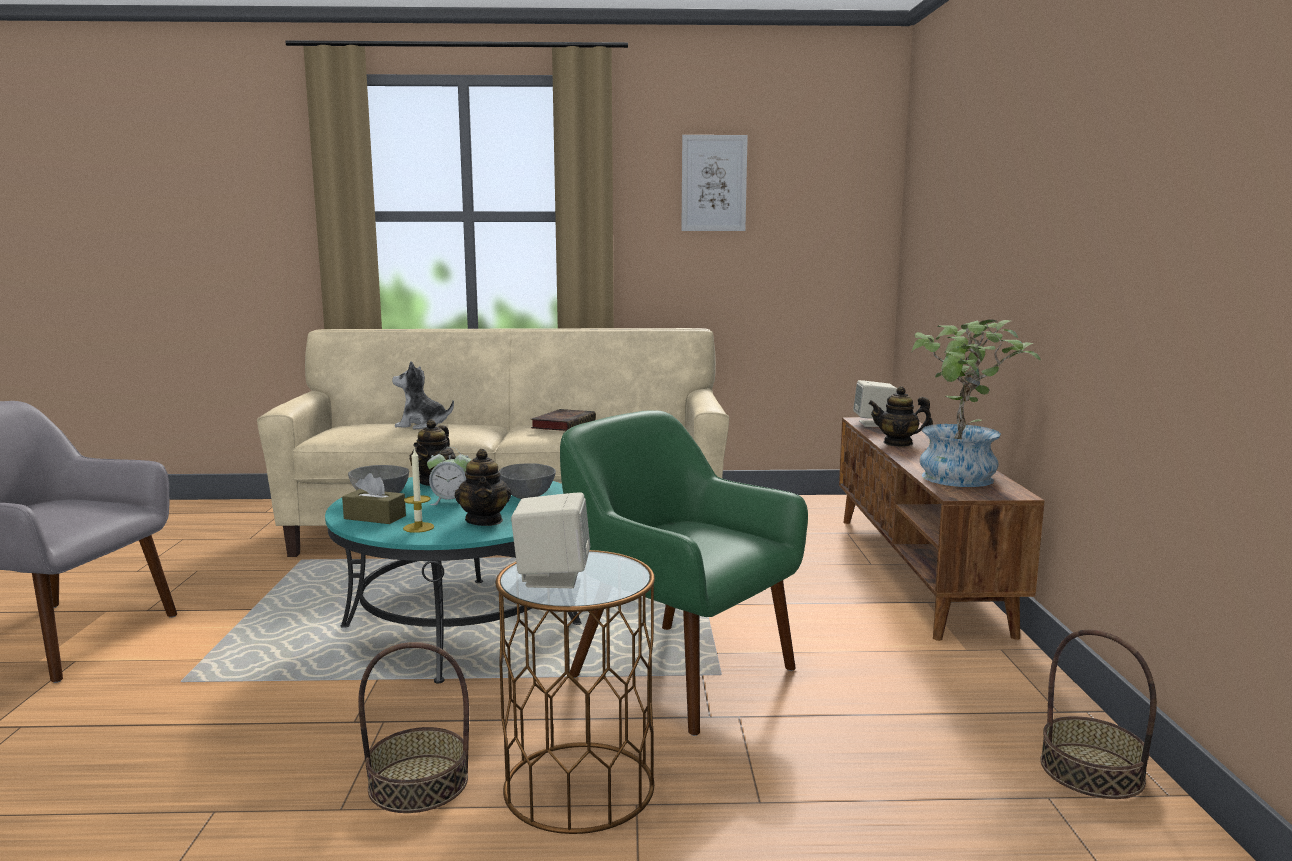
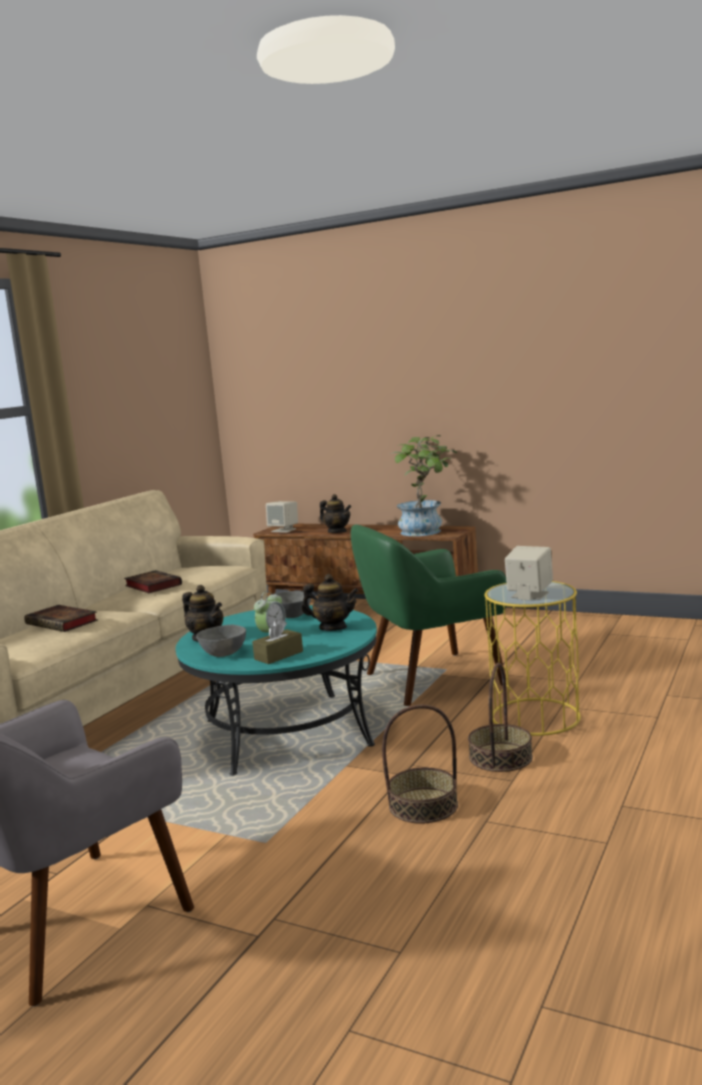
camera: 60 degrees left, 0 degrees up
plush toy [392,361,454,429] -> book [24,605,98,632]
candle [403,448,434,533] -> none
brown side table [495,550,655,834] -> yellow side table [485,581,581,736]
picture [681,135,748,231] -> none
teapot [868,386,933,447] -> teapot turned 90 degrees counterclockwise [320,494,351,533]
basket [1040,629,1157,799] -> basket moved to [382,704,458,824]

